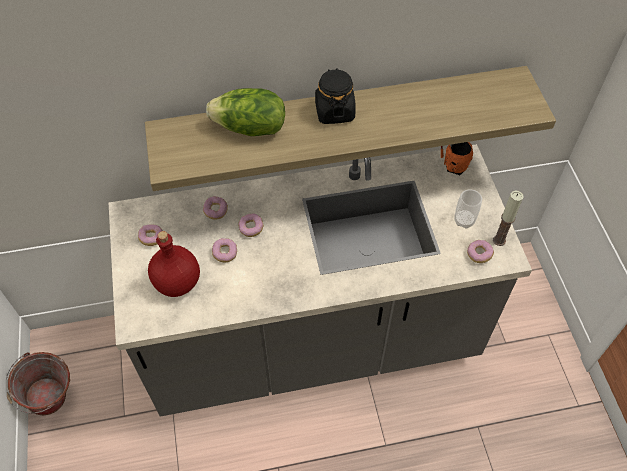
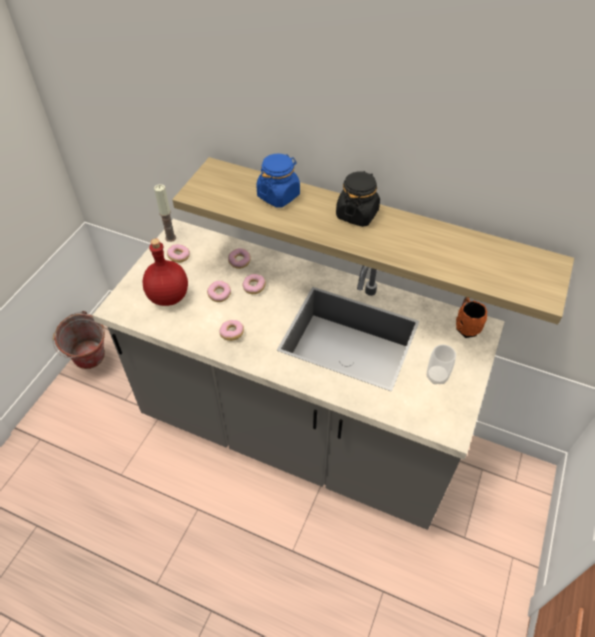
camera: 35 degrees right, 5 degrees down
lettuce [206,88,285,136] -> blue jar [256,154,300,208]
donut [467,240,494,263] -> donut moved to [219,320,244,341]
candle [493,190,524,246] -> candle moved to [154,184,176,242]

